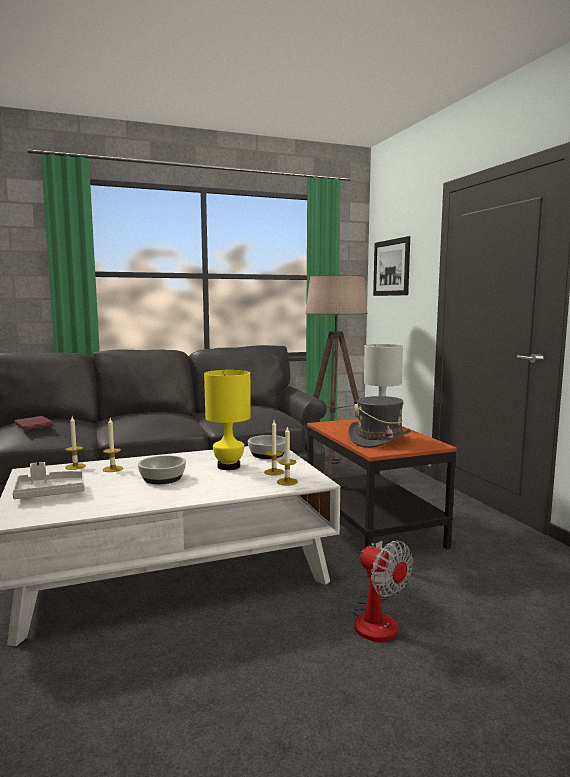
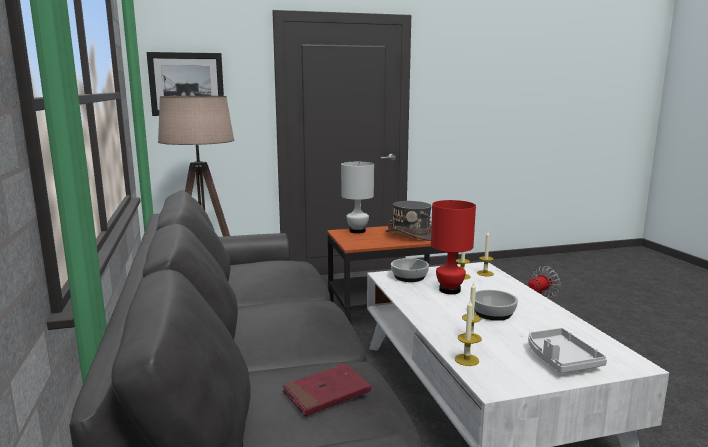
camera: 85 degrees left, 5 degrees up
yellow table lamp [204,370,251,470] -> red table lamp [431,200,476,294]

